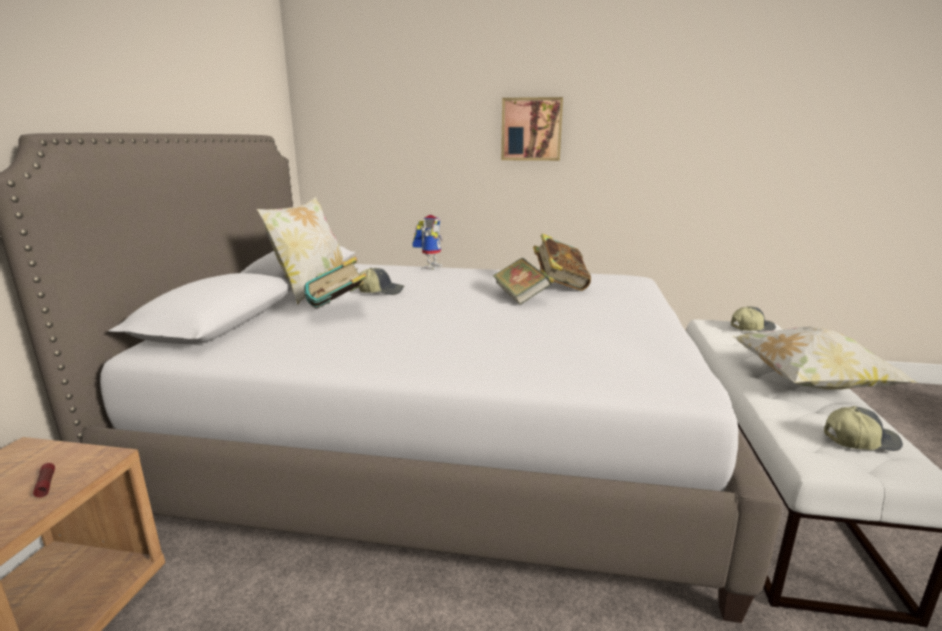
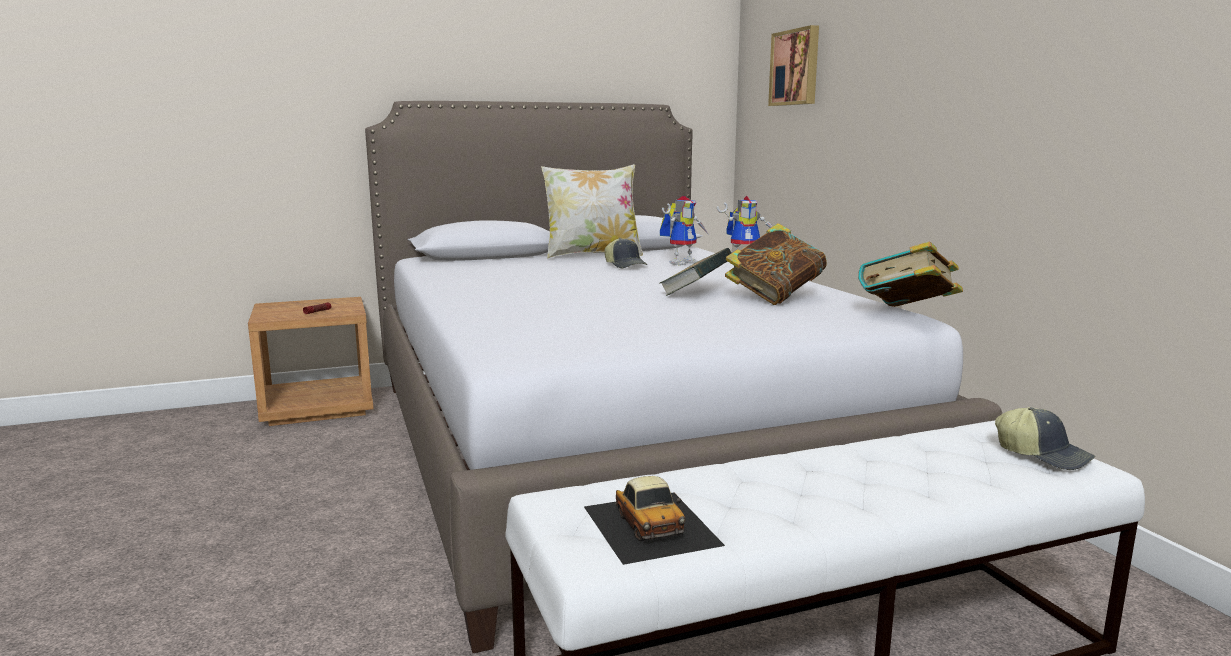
camera: 60 degrees right, 5 degrees down
book [304,257,367,308] -> book moved to [858,241,963,307]
picture [501,97,563,161] -> picture moved to [768,25,819,106]
pillow [732,326,918,390] -> none
cap [824,406,903,451] -> toy car [584,476,725,565]
none -> toy robot [660,196,708,266]

